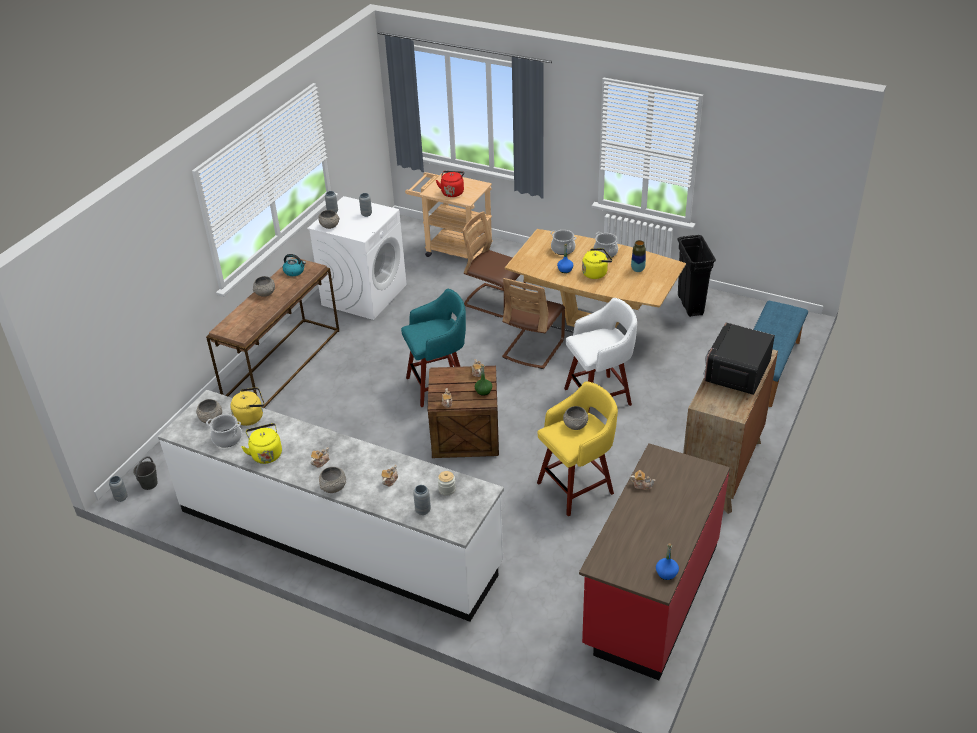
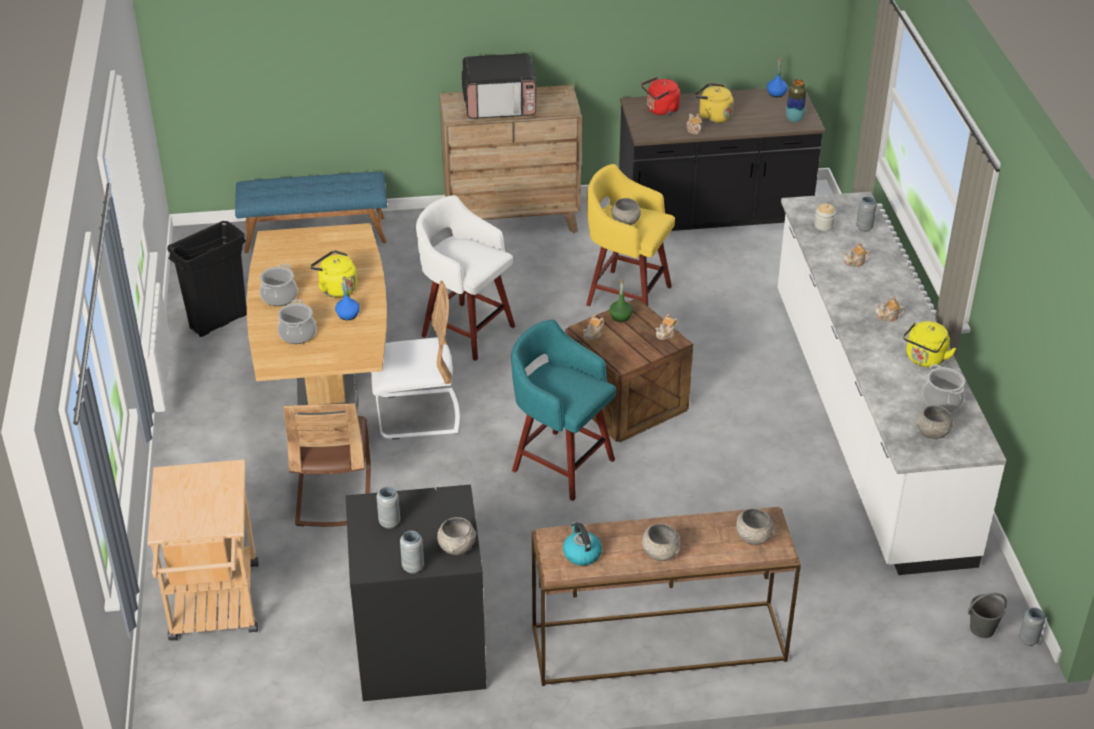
camera: 125 degrees left, 0 degrees up
yellow kettle [230,387,264,426] -> yellow kettle moved to [694,83,733,123]
white washing machine [307,196,407,320] -> black washing machine [346,485,487,701]
grey bowl [319,467,346,493] -> grey bowl moved to [736,508,775,545]
red kettle [436,171,464,197] -> red kettle moved to [641,77,680,116]
brown chair [502,278,565,369] -> white chair [371,281,460,440]
red counter [579,443,730,680] -> black counter [619,87,825,231]
vase [631,240,646,272] -> vase moved to [786,79,806,122]

